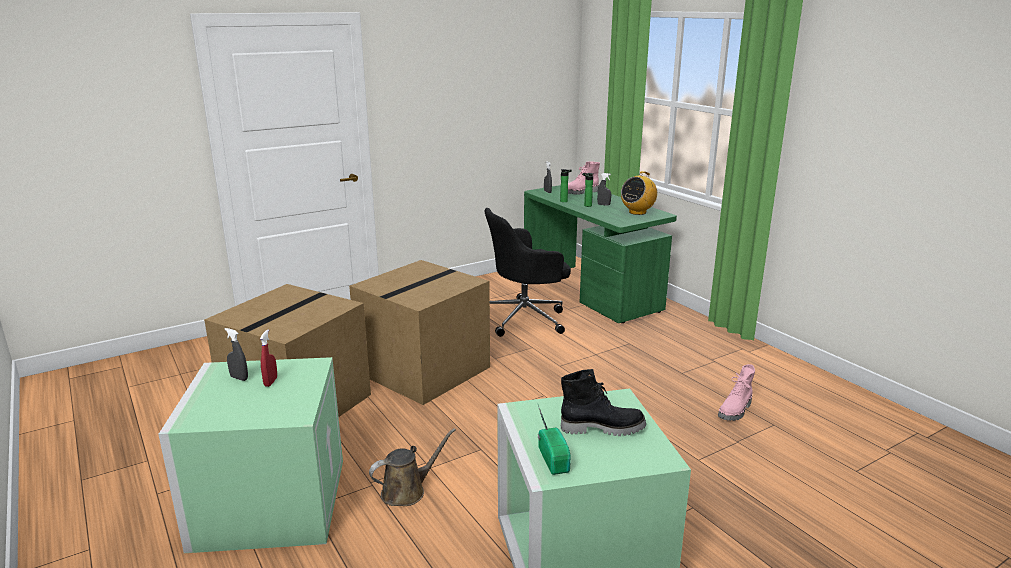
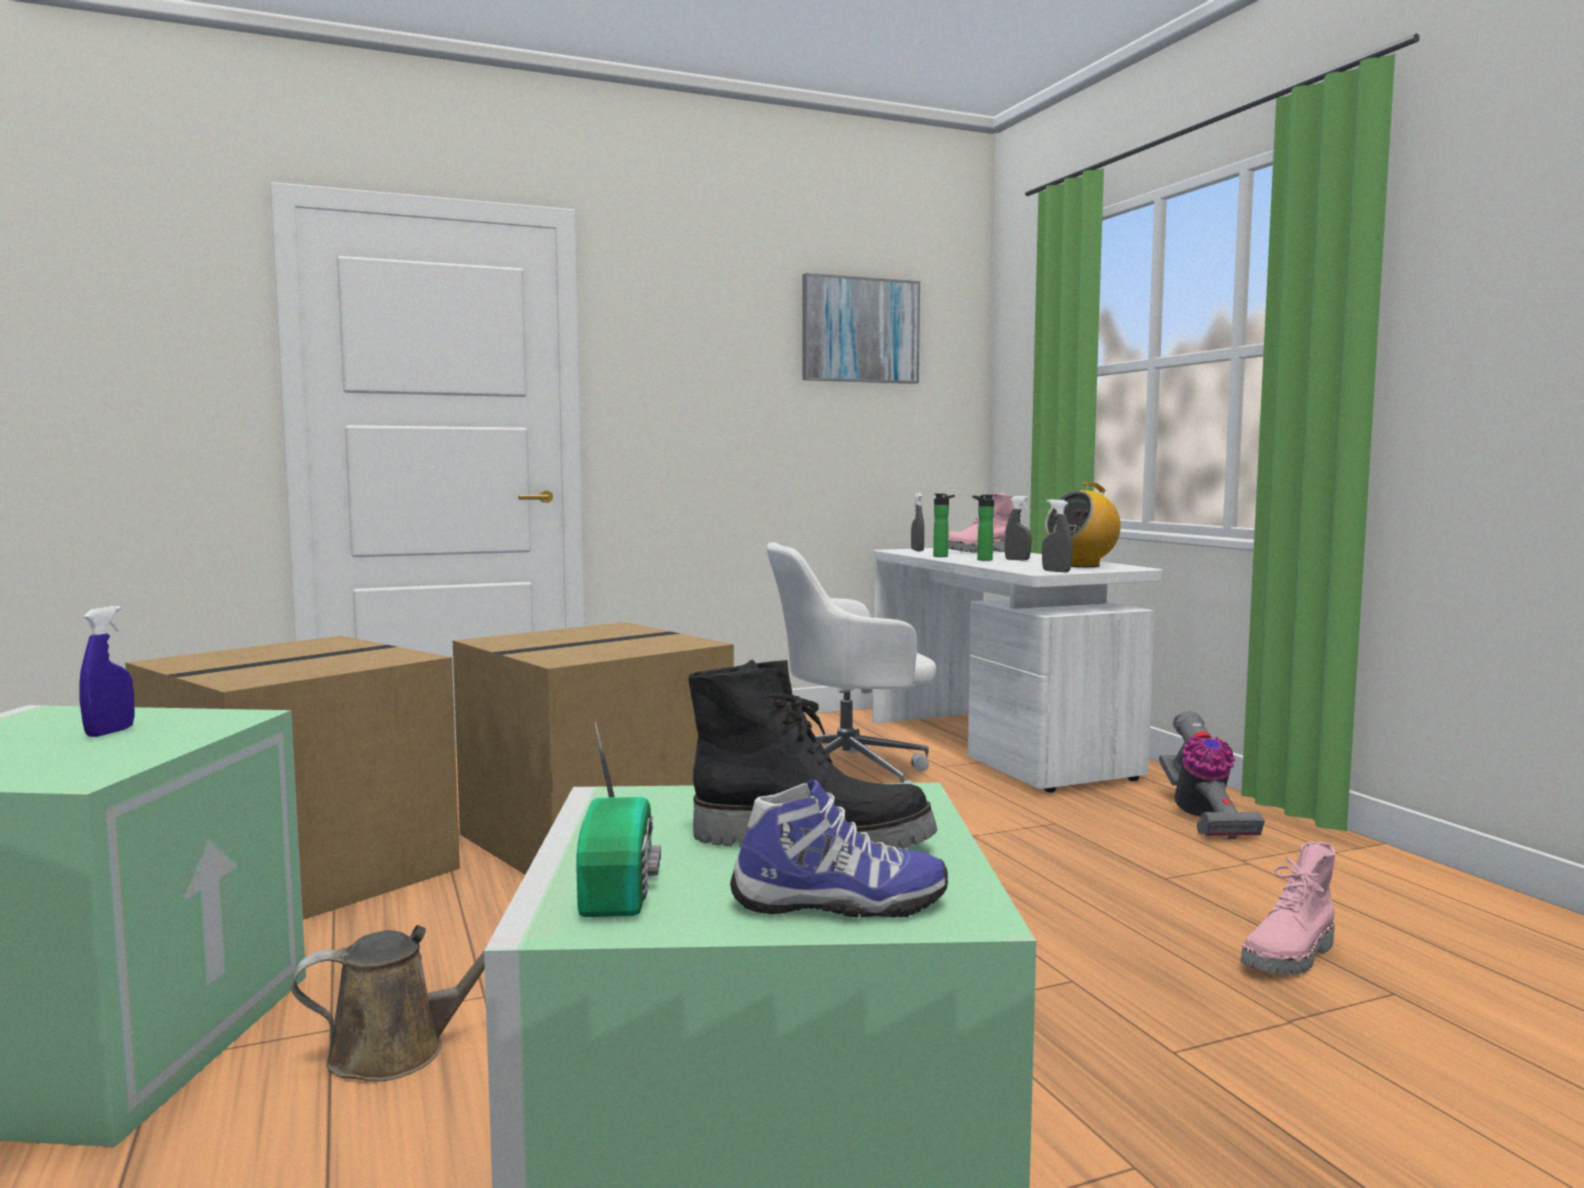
camera: 10 degrees right, 15 degrees down
grey spray bottle [224,328,248,381] -> grey spray bottle moved to [1042,499,1073,572]
red spray bottle [260,329,277,387] -> blue spray bottle [79,606,135,737]
black office chair [485,208,571,337] -> white office chair [767,542,936,783]
green desk [524,185,677,323] -> white desk [872,548,1163,792]
none -> shoe [730,780,948,918]
none -> picture [802,273,920,384]
none -> vacuum cleaner [1159,711,1265,839]

